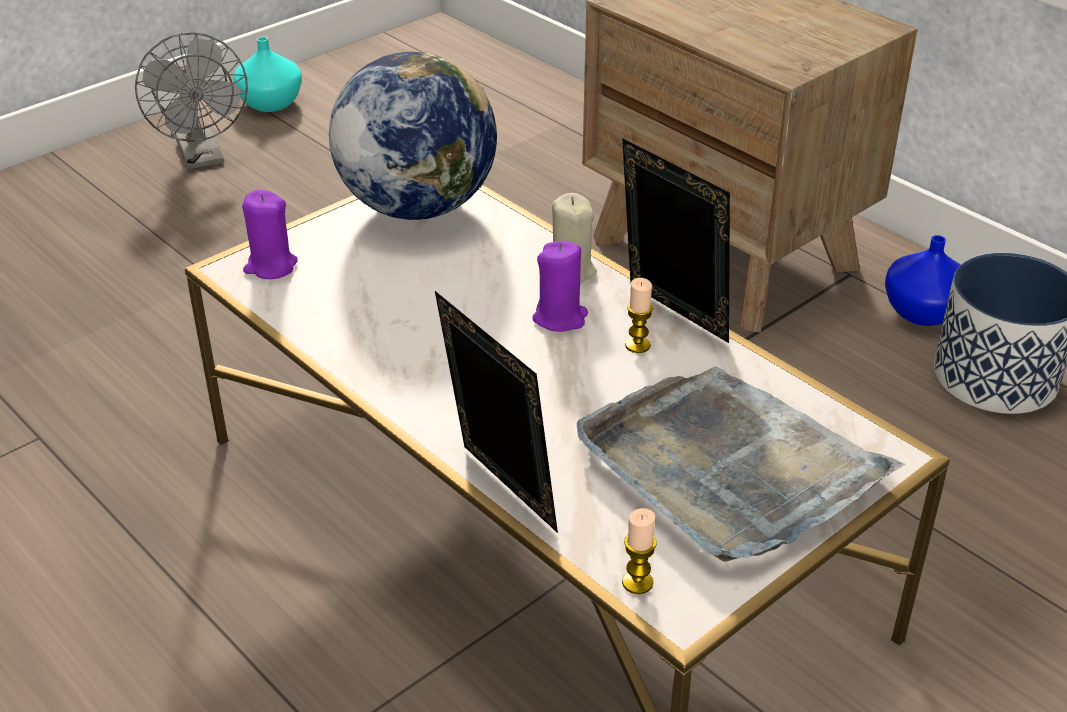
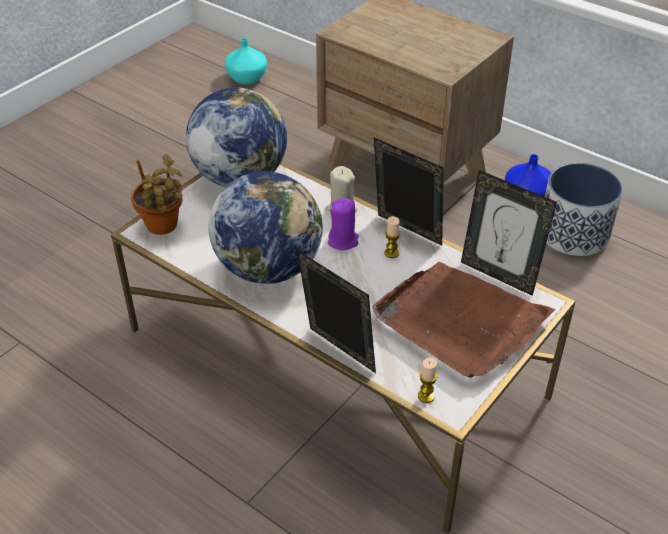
camera: 10 degrees left, 5 degrees up
grey fan [135,32,248,169] -> none
turquoise vase [233,37,302,112] -> turquoise vase moved to [225,38,267,84]
purple candle [242,190,298,279] -> potted plant [131,154,182,235]
grey tray [577,366,905,562] -> brown tray [372,262,555,378]
none -> globe [209,171,323,284]
none -> picture frame [461,170,557,296]

